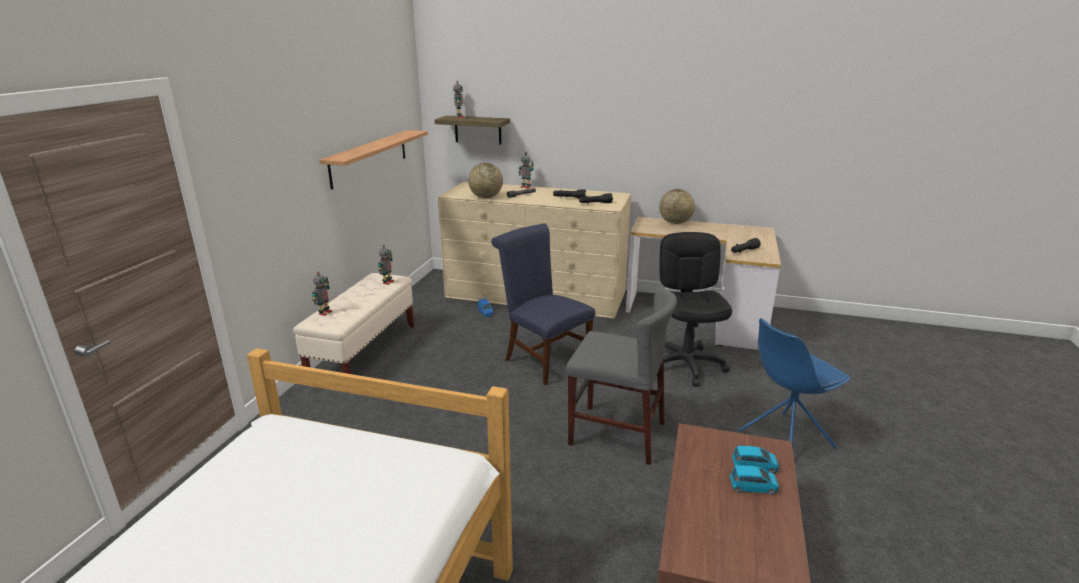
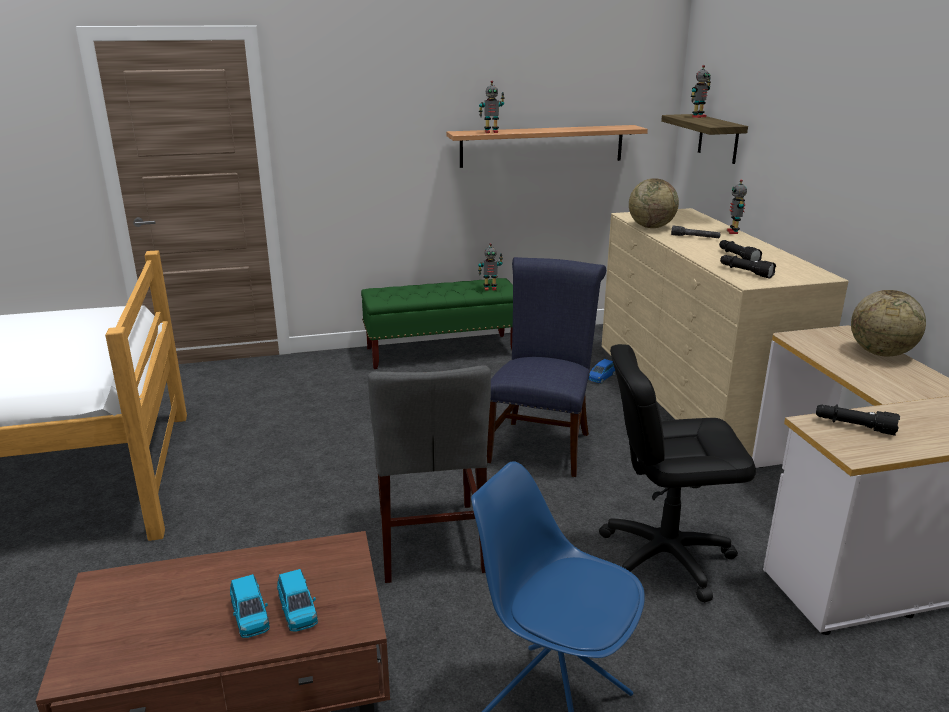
camera: 60 degrees right, 0 degrees up
beige bench [293,273,414,374] -> green bench [361,278,513,369]
toy robot [312,272,332,316] -> toy robot moved to [479,81,504,133]
black office chair [659,232,732,387] -> black office chair turned 150 degrees counterclockwise [599,344,756,603]

